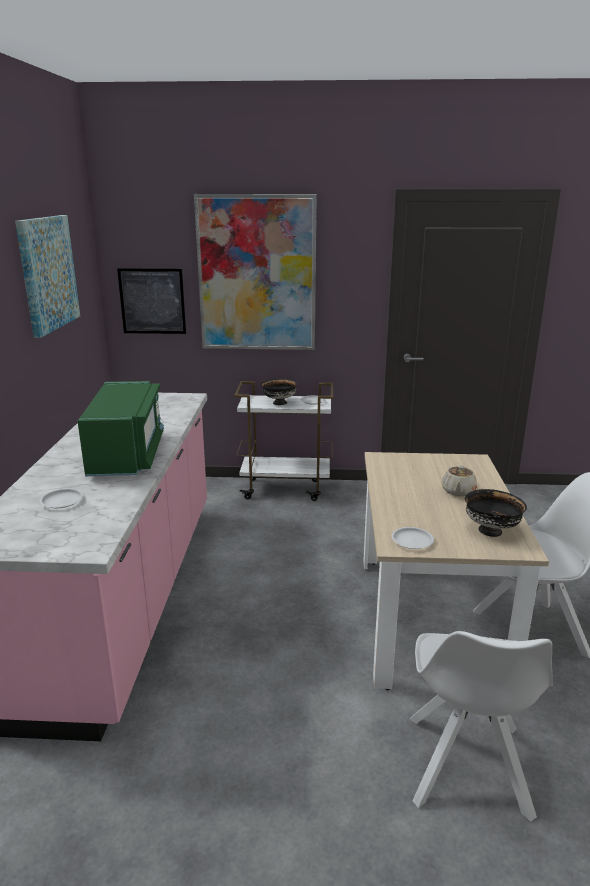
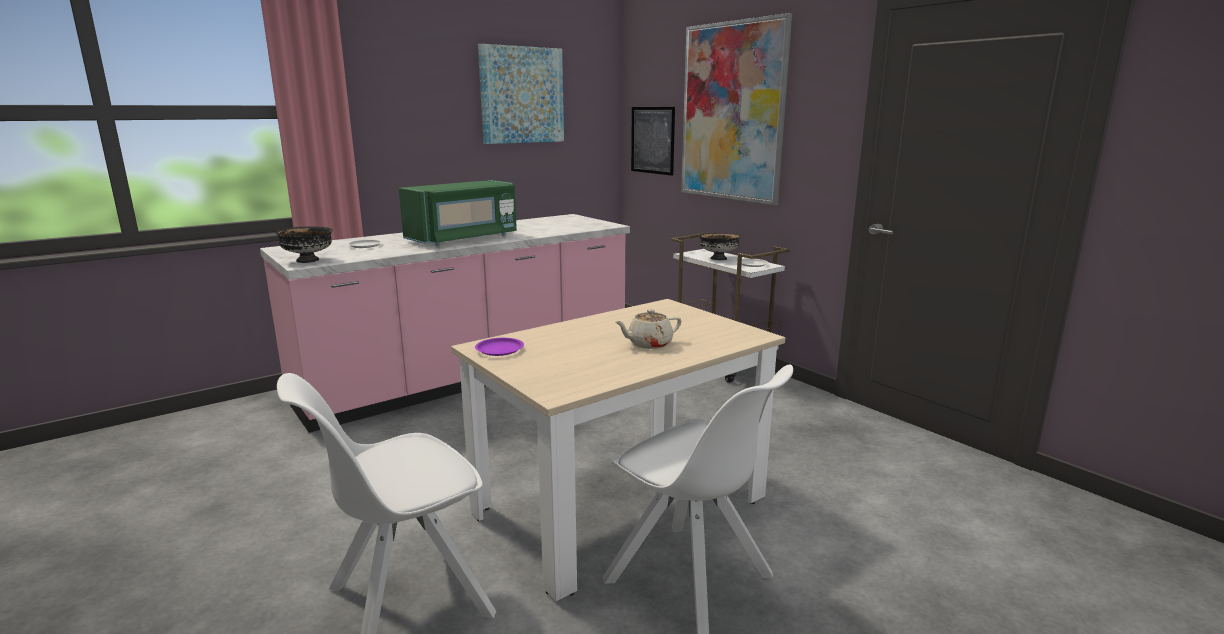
camera: 50 degrees right, 5 degrees down
white plate [392,527,434,549] -> purple plate [475,338,524,356]
black bowl [465,489,527,537] -> black bowl moved to [275,226,333,263]

